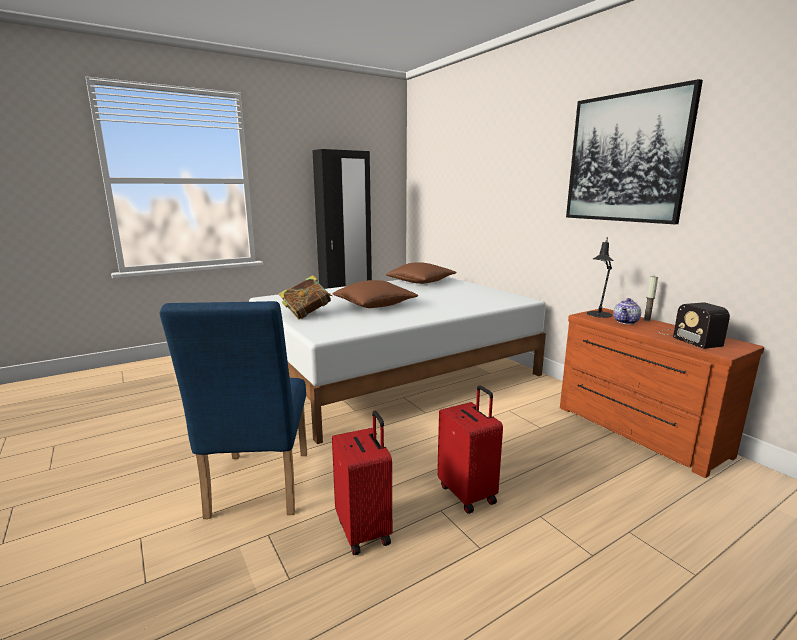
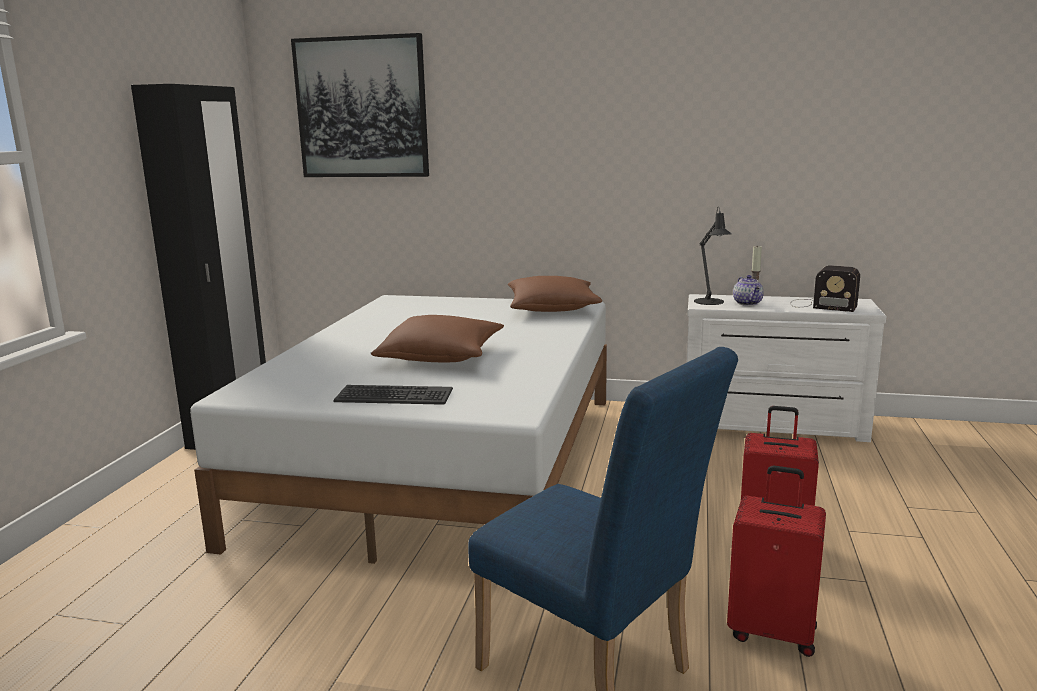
camera: 45 degrees left, 0 degrees up
book [279,275,332,319] -> keyboard [333,385,453,405]
brown pillow [386,262,457,284] -> brown pillow moved to [508,276,602,312]
brown dresser [560,308,764,478] -> white dresser [687,294,887,442]
picture [566,79,703,224] -> picture moved to [291,33,429,177]

